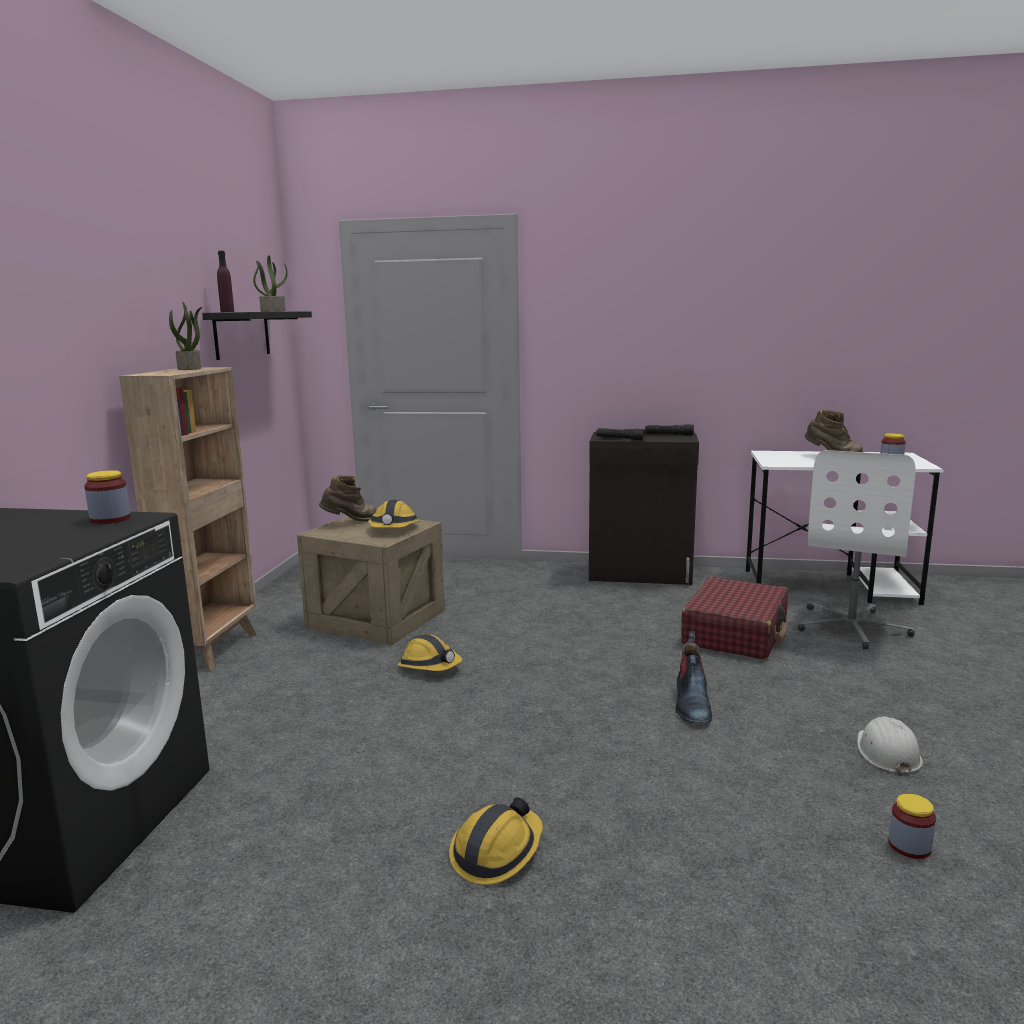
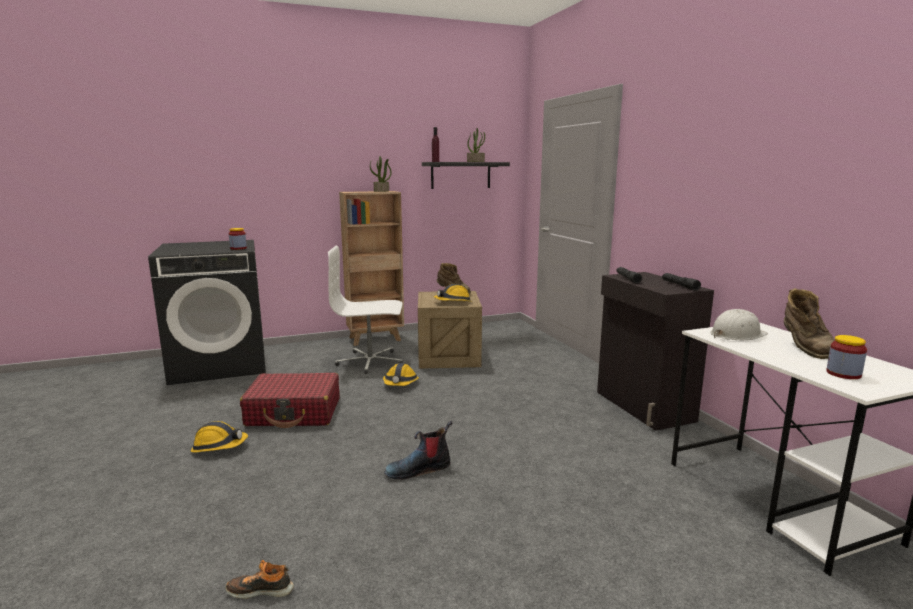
camera: 60 degrees right, 0 degrees up
red suitcase [681,577,788,660] -> red suitcase moved to [240,373,340,428]
white office chair [798,450,916,650] -> white office chair moved to [328,246,403,374]
white hard hat [857,716,923,776] -> white hard hat moved to [710,309,768,340]
jar [888,794,936,859] -> shoe [225,560,294,599]

